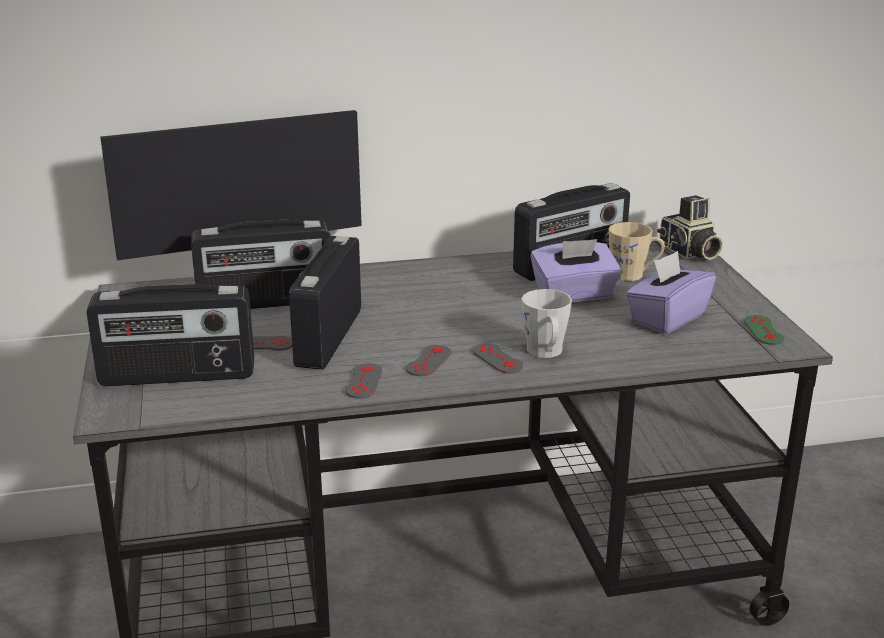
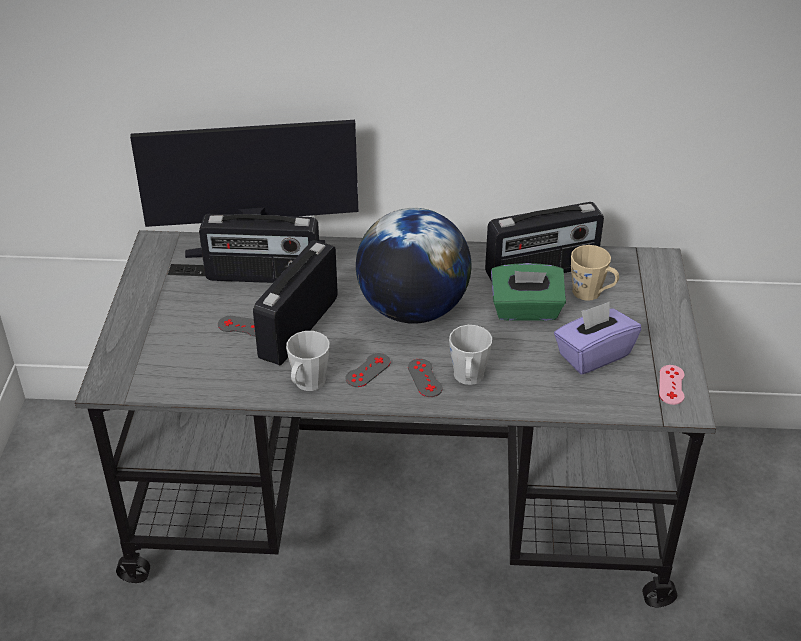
camera: 15 degrees right, 15 degrees up
radio [87,284,254,386] -> none
grey game controller [345,363,382,398] -> grey mug [286,331,330,391]
purple tissue box [530,239,622,302] -> green tissue box [491,263,566,321]
camera [657,195,723,260] -> none
green game controller [744,315,784,345] -> pink game controller [659,365,685,405]
none -> globe [356,208,471,324]

